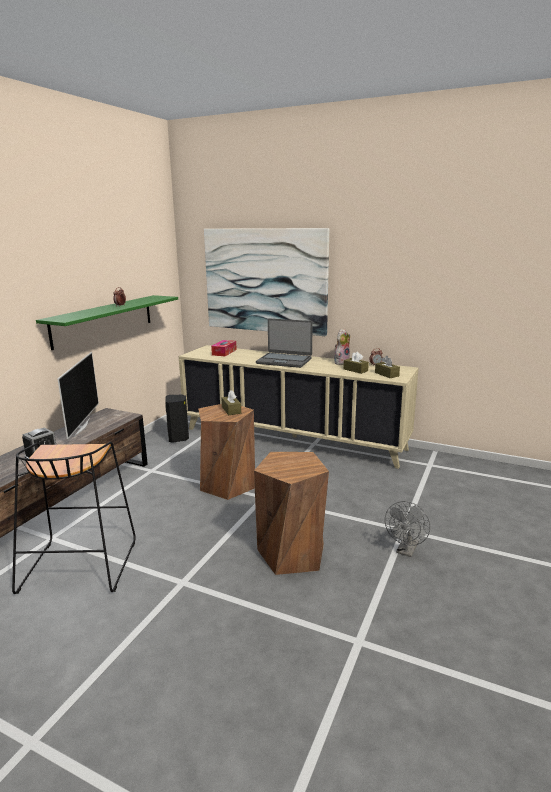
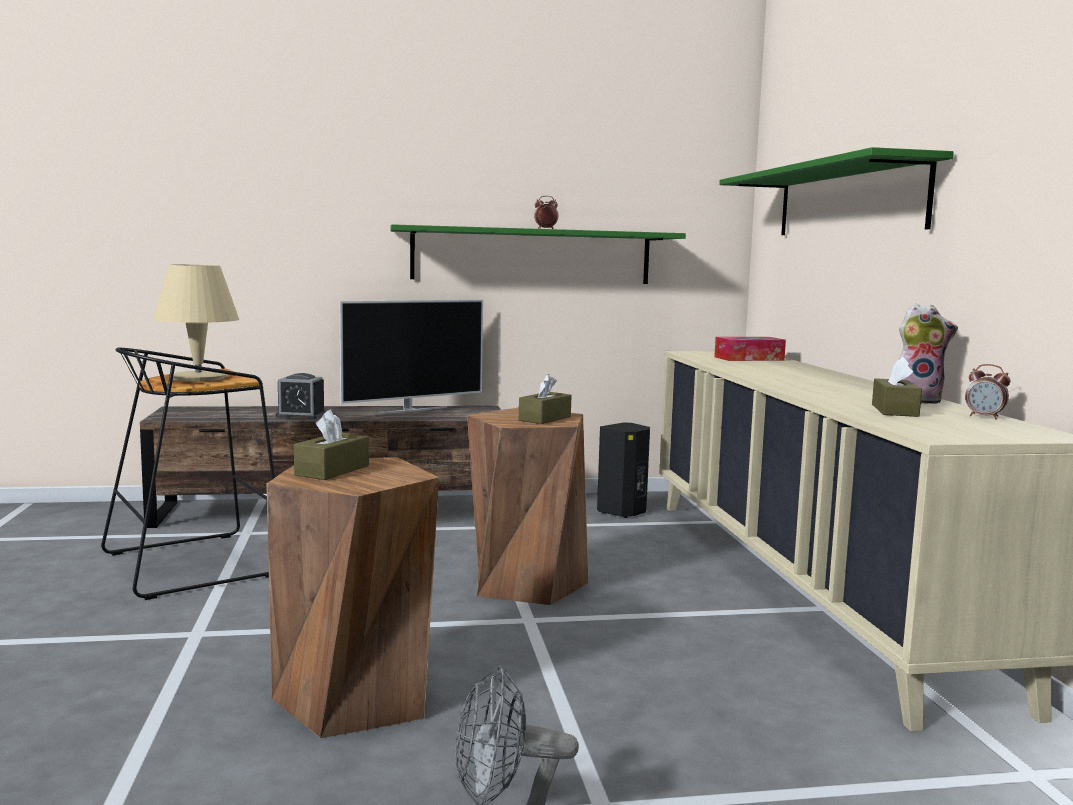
camera: 55 degrees right, 10 degrees down
picture [204,228,329,336] -> green shelf [719,147,954,235]
laptop [256,318,313,368] -> none
brown tissue box [375,356,400,378] -> brown tissue box moved to [294,410,369,480]
none -> beige table lamp [153,265,239,382]

